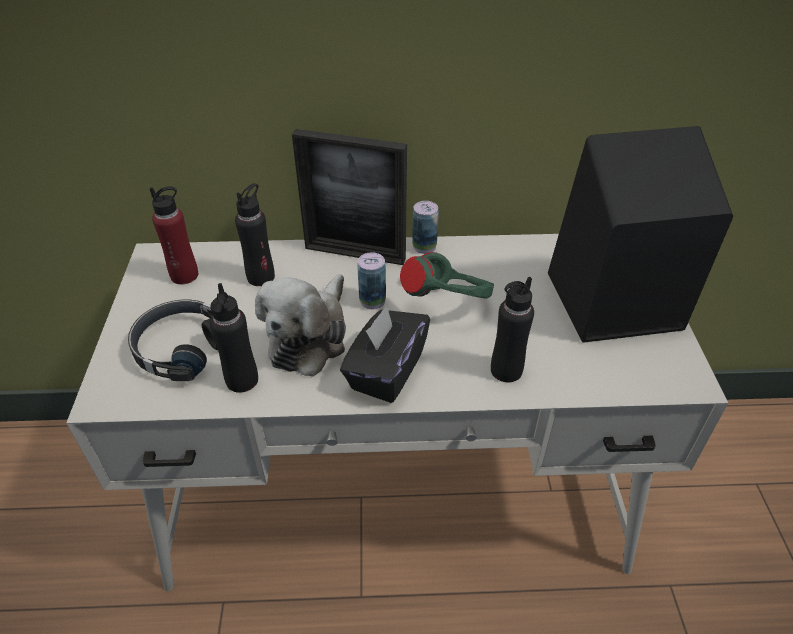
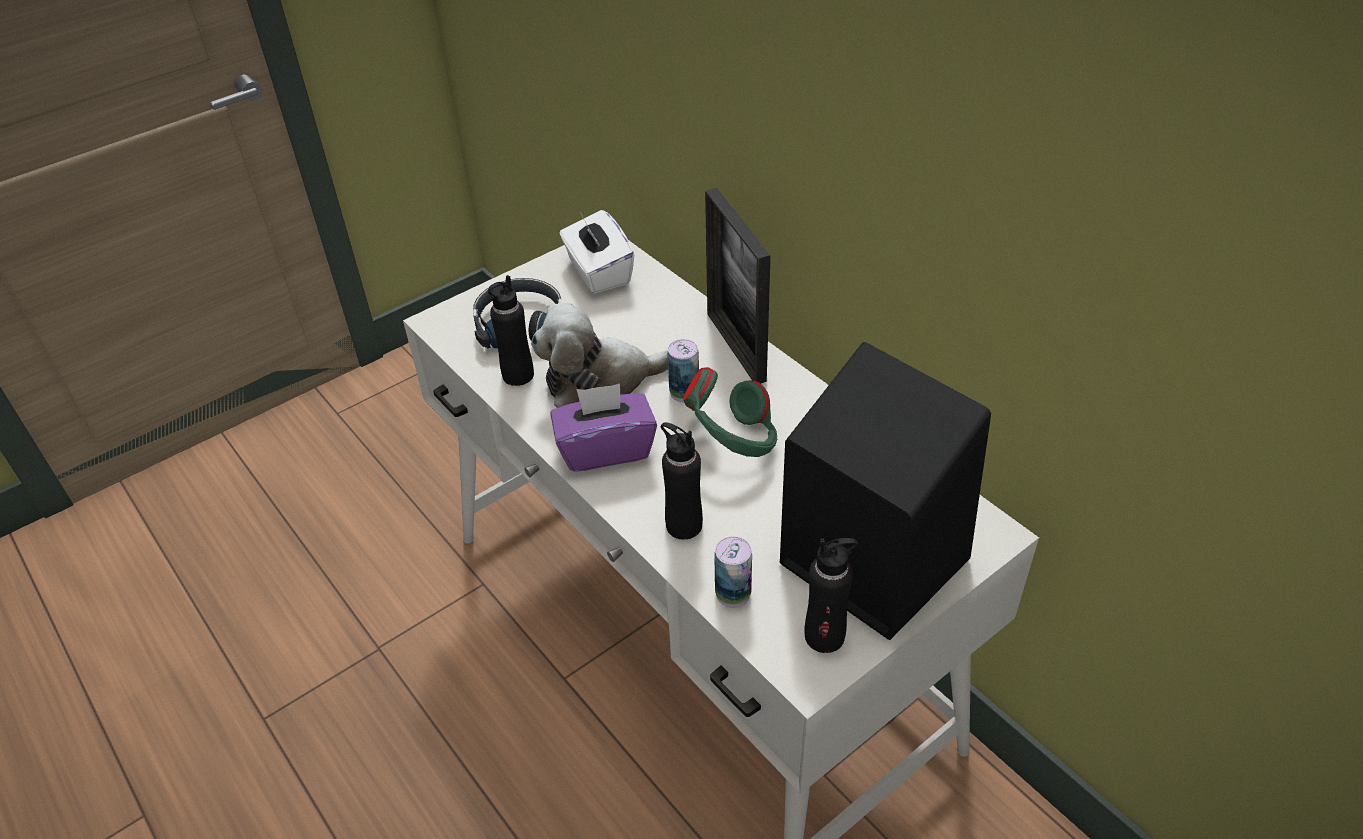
camera: 55 degrees right, 0 degrees up
red bottle [150,186,198,284] -> white tissue box [559,210,634,294]
black bottle [235,183,275,286] -> black bottle moved to [805,538,858,653]
black tissue box [340,305,430,403] -> purple tissue box [550,384,657,472]
can [412,201,439,254] -> can moved to [714,536,752,608]

